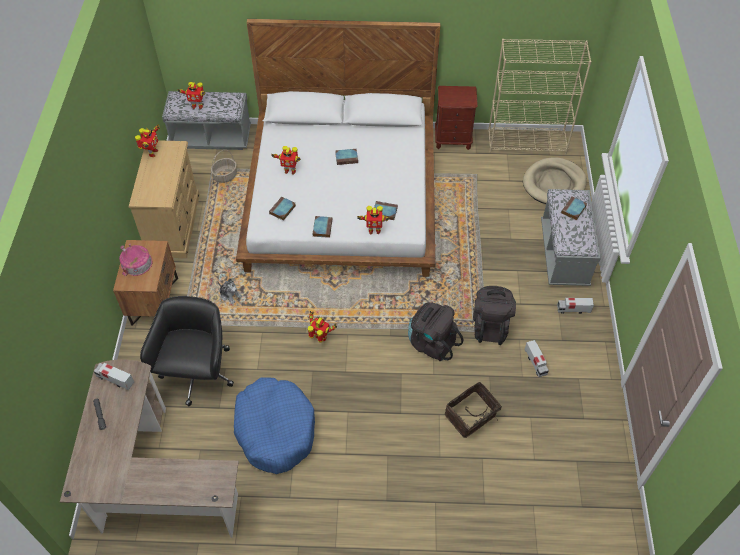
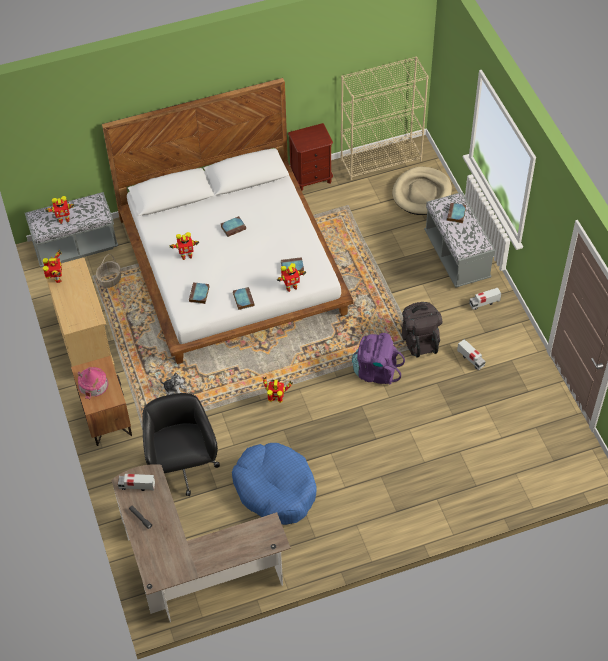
camera: 20 degrees left, 0 degrees up
black backpack [408,303,463,361] -> purple backpack [352,333,405,385]
basket [445,382,505,438] -> none

